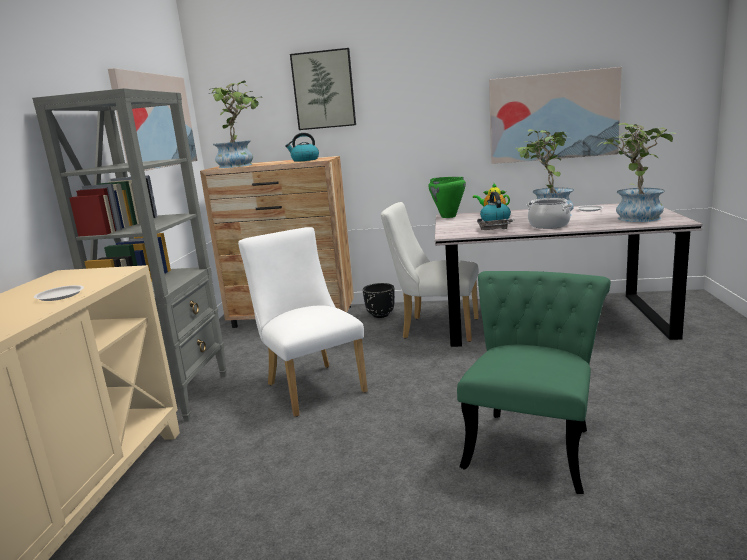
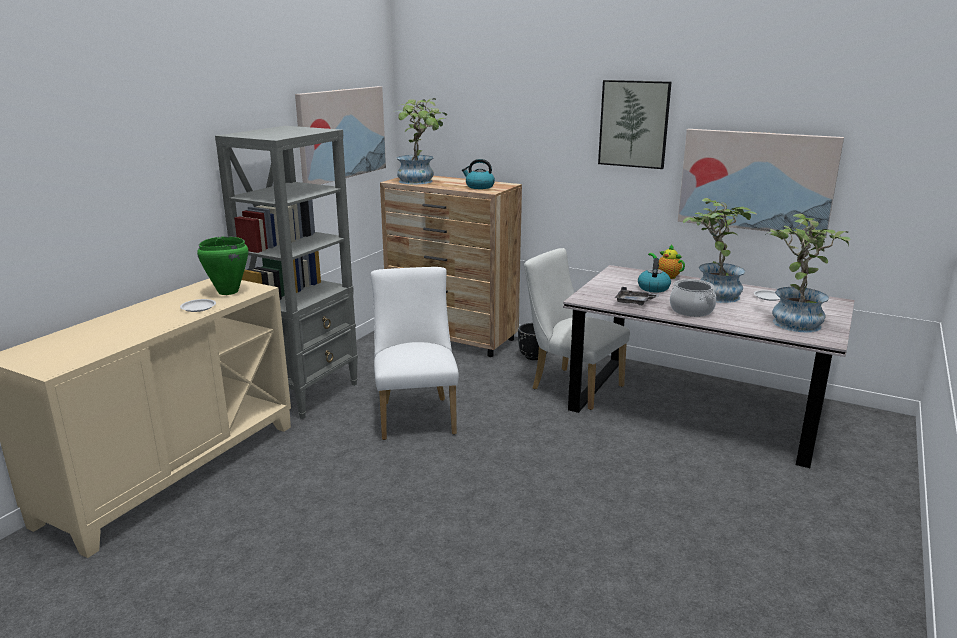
camera: 20 degrees right, 5 degrees up
picture [290,48,356,130] -> picture moved to [598,80,672,169]
green cooking pot [428,177,466,218] -> green cooking pot moved to [197,236,248,295]
green chair [457,271,611,494] -> none

